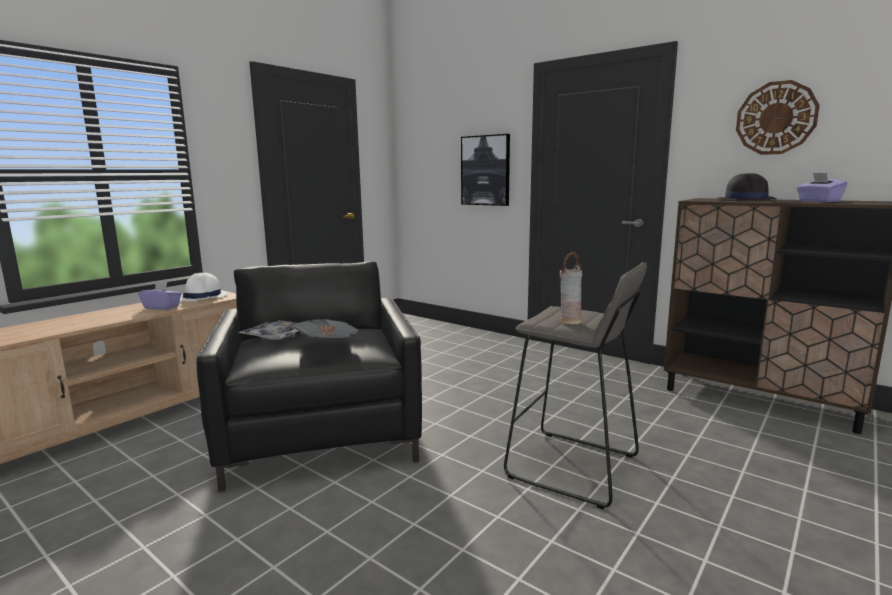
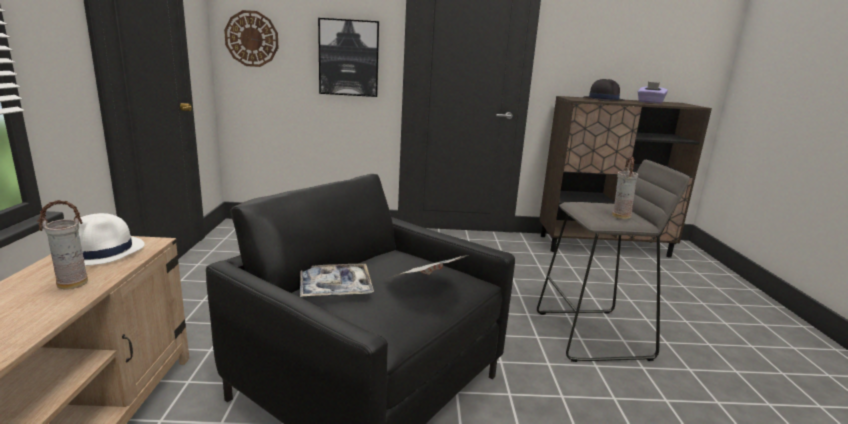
camera: 40 degrees left, 5 degrees up
purple tissue box [138,281,182,310] -> vase [37,200,88,290]
wall clock [736,80,820,155] -> wall clock moved to [224,10,278,67]

